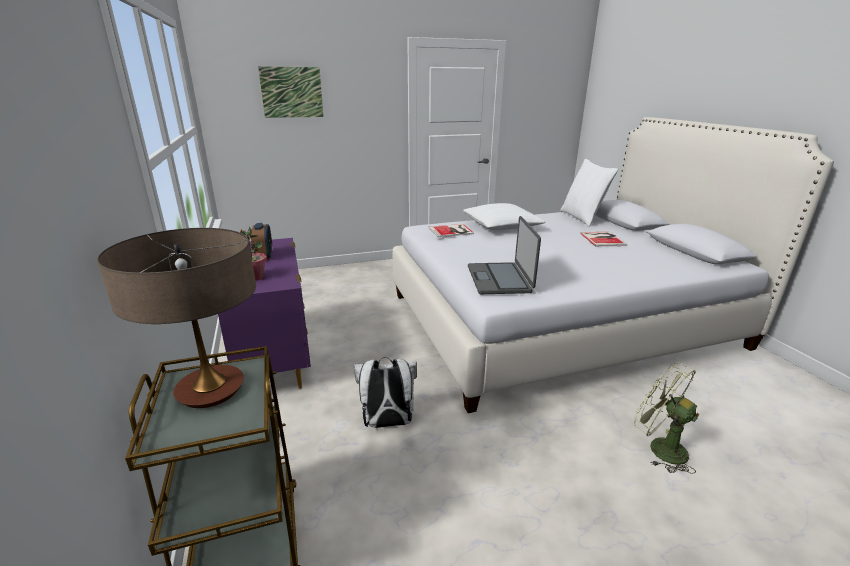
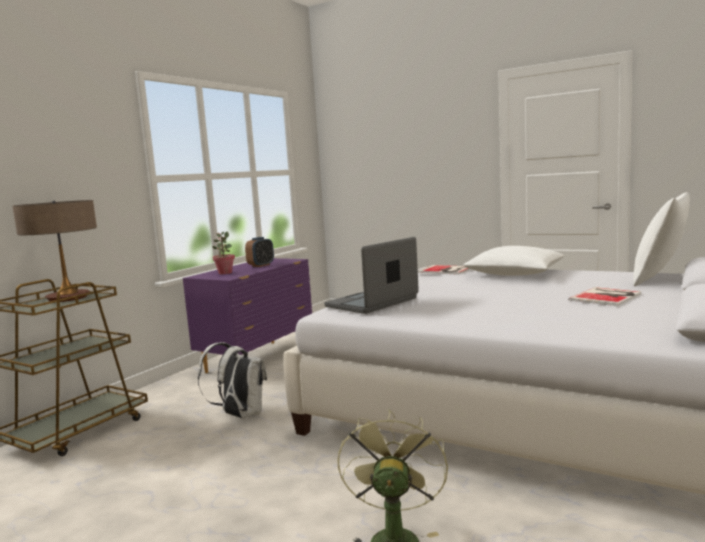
camera: 50 degrees right, 15 degrees down
picture [258,66,324,118] -> none

